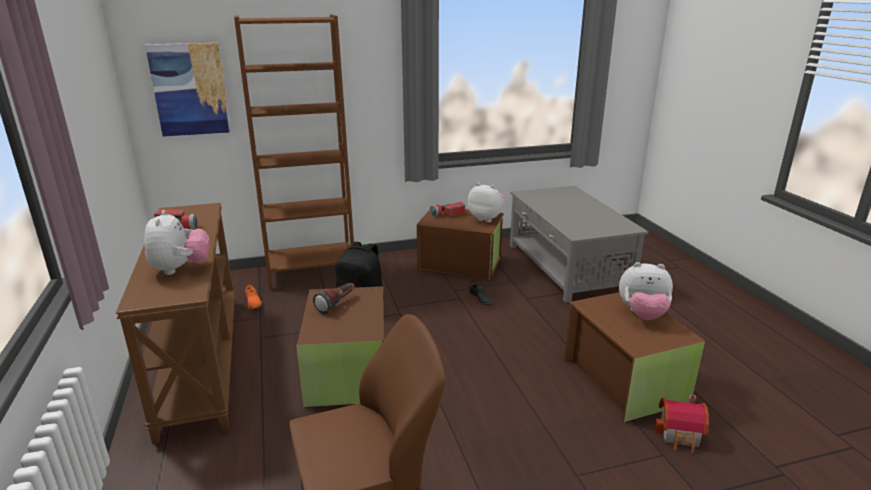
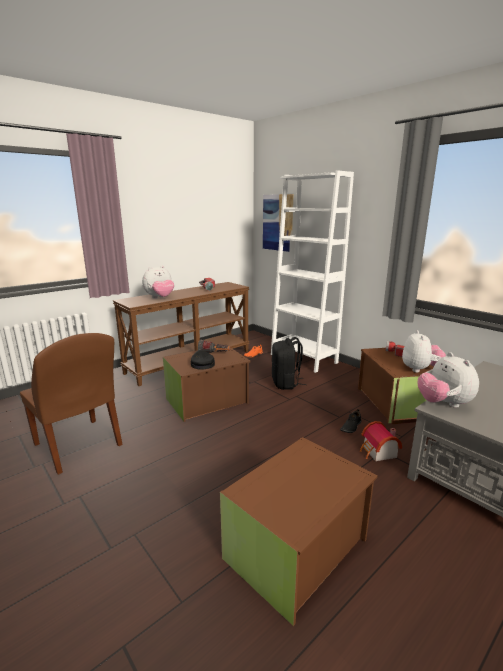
camera: 65 degrees right, 5 degrees down
brown bookcase [234,14,354,290] -> white bookcase [271,171,354,373]
plush toy [619,262,673,320] -> plush toy moved to [418,352,479,408]
toy house [654,395,709,453] -> toy house moved to [360,421,402,461]
none -> black cap [191,350,215,370]

